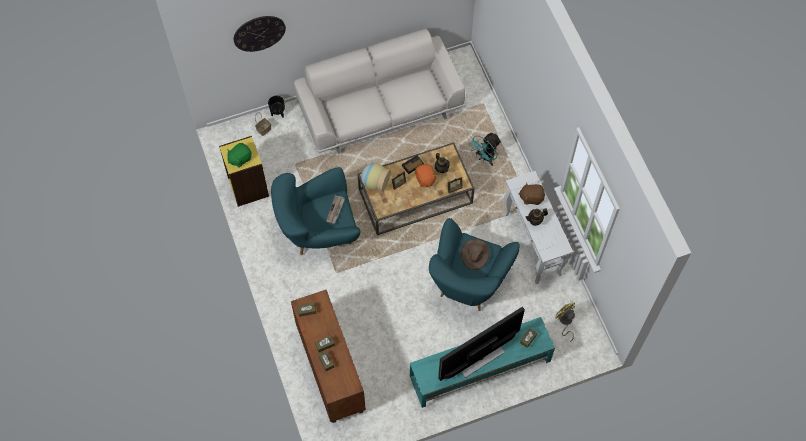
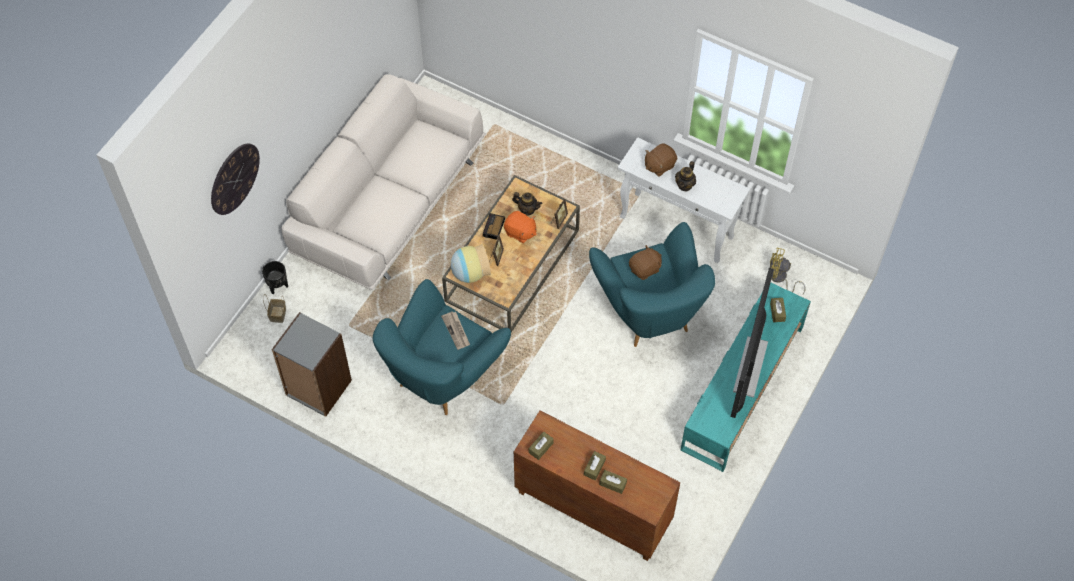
camera: 40 degrees left, 5 degrees down
yellow bookcase [219,136,269,207] -> grey bookcase [272,312,352,417]
green plush toy [227,143,252,168] -> none
brown hat [461,239,490,270] -> brown plush toy [629,245,662,280]
turquoise fan [470,133,501,166] -> none

